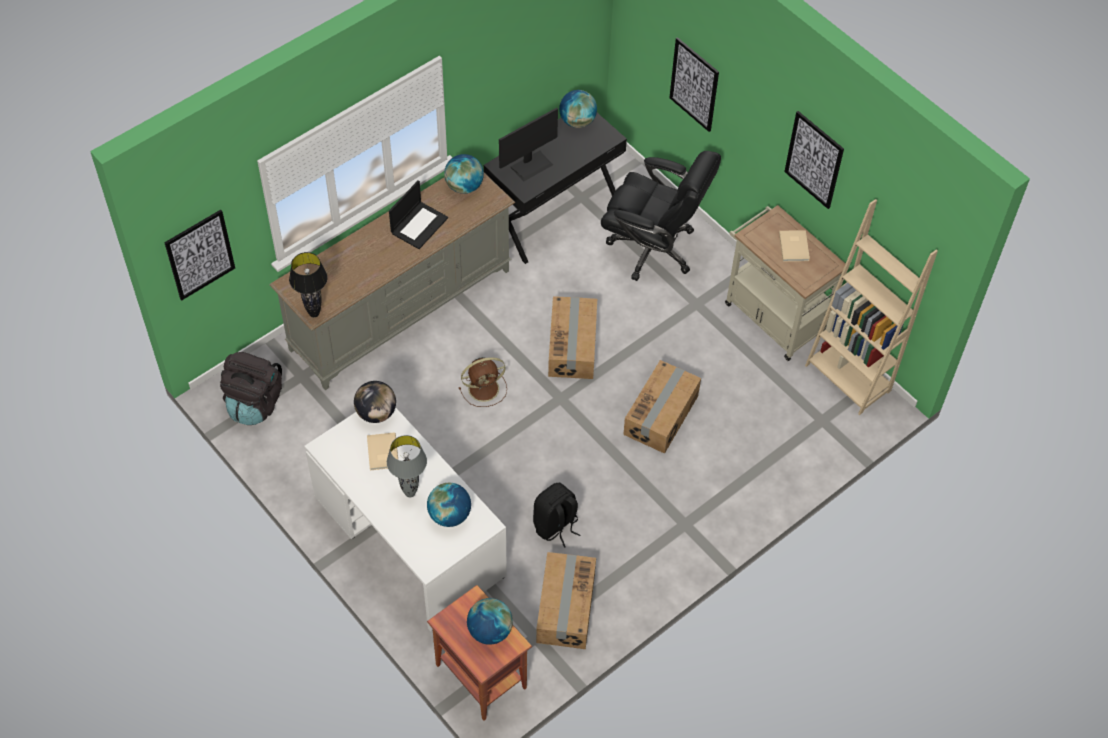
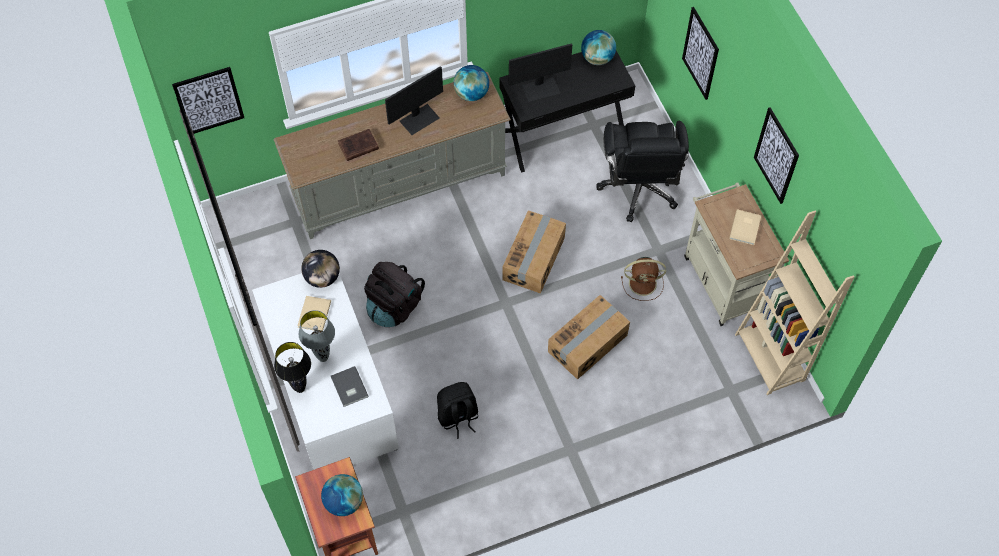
camera: 20 degrees right, 5 degrees up
black backpack [220,352,282,425] -> black backpack moved to [364,262,425,327]
black table lamp [289,252,327,318] -> black table lamp moved to [274,342,311,393]
laptop [389,180,448,249] -> monitor [385,66,443,135]
globe [427,483,471,527] -> grey book [331,366,369,407]
brown fan [459,357,507,407] -> brown fan moved to [621,257,666,301]
cardboard box [536,552,596,649] -> none
black office chair [601,151,721,281] -> black office chair turned 45 degrees clockwise [596,121,689,222]
none -> brown book [338,129,379,161]

